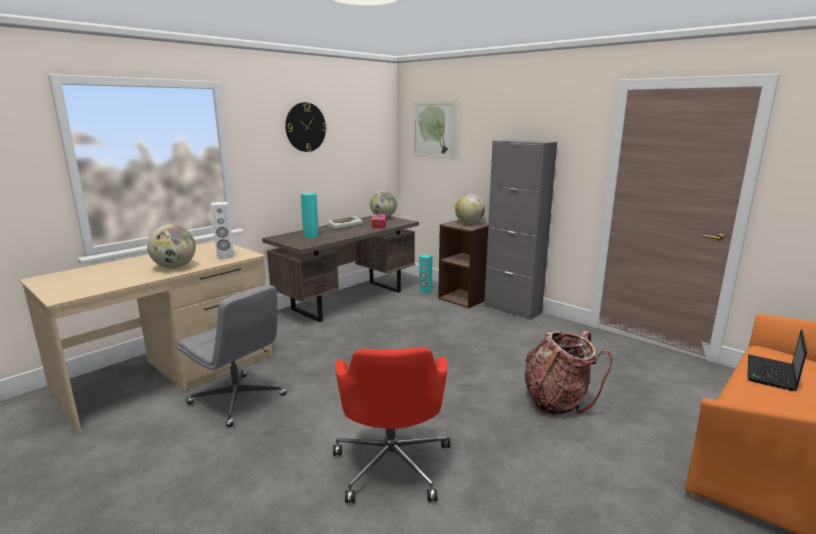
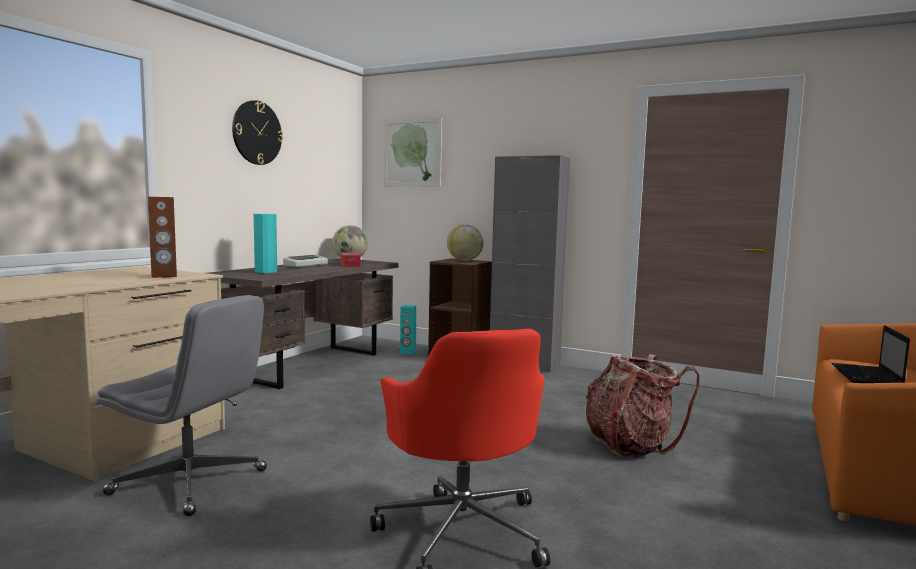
camera: 15 degrees left, 10 degrees down
globe [147,225,196,268] -> none
white speaker [211,202,234,259] -> brown speaker [148,197,177,278]

